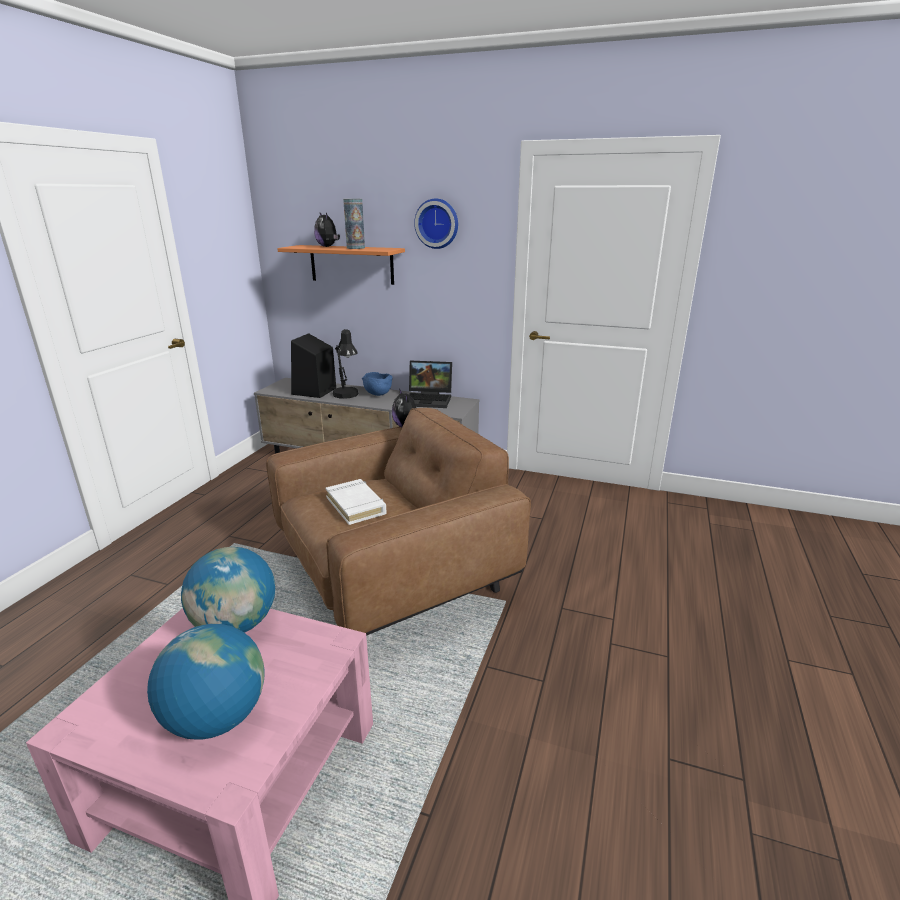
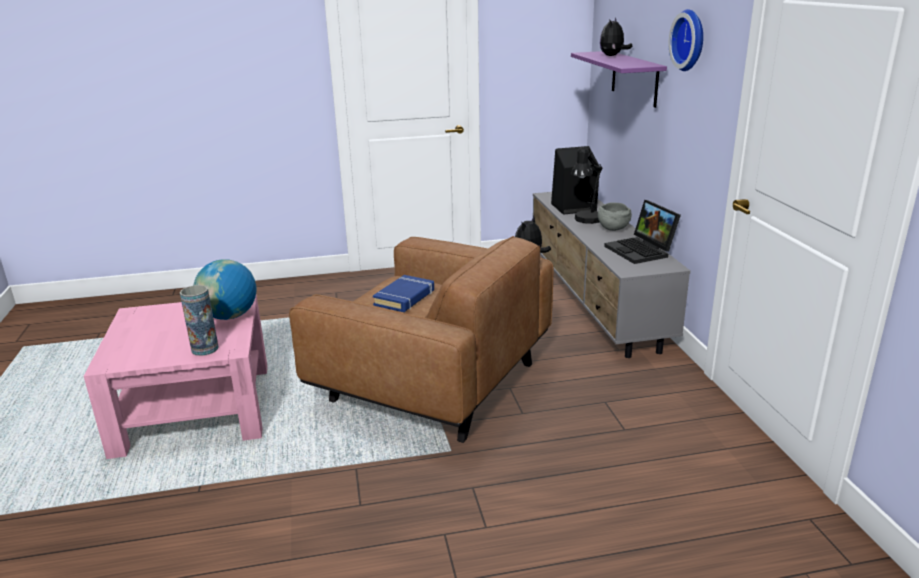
camera: 60 degrees right, 0 degrees up
globe [147,624,265,740] -> none
orange shelf [277,245,405,285] -> purple shelf [571,51,667,108]
white book [326,479,386,525] -> blue book [373,275,434,312]
vase [343,199,365,249] -> vase moved to [180,285,219,356]
blue bowl [362,372,393,396] -> grey bowl [598,202,632,231]

